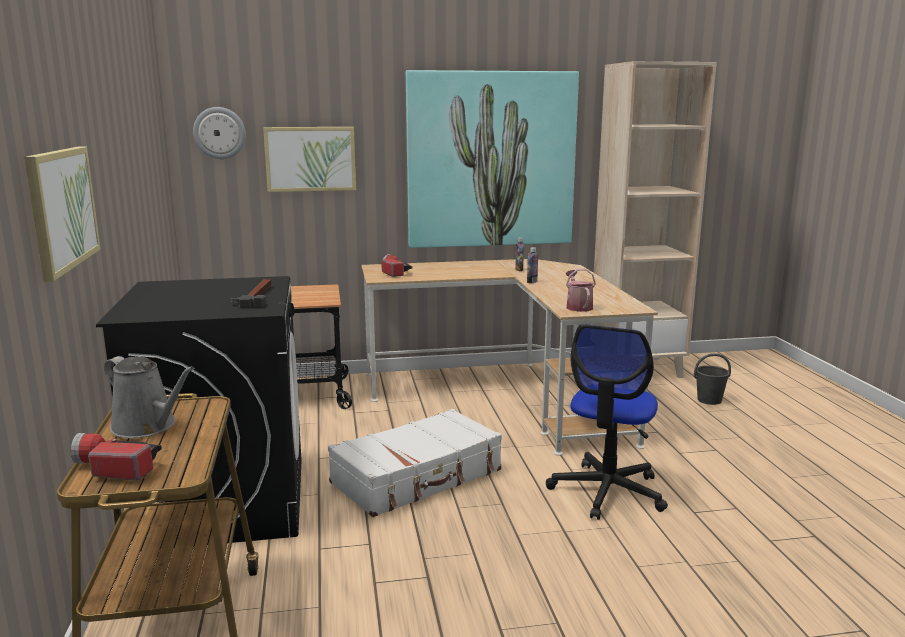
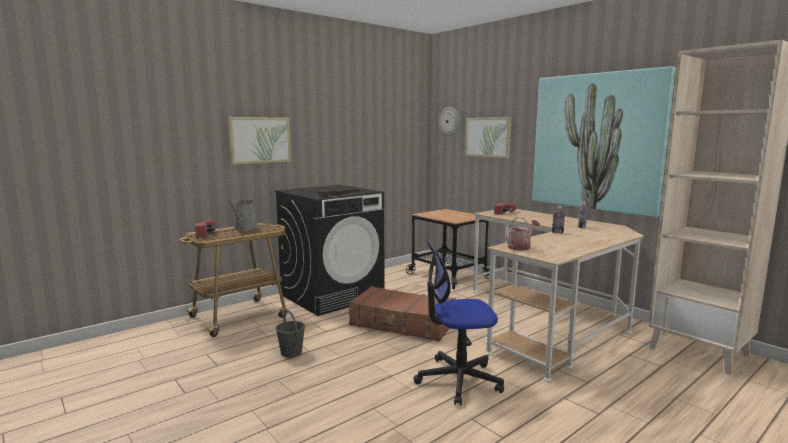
camera: 60 degrees right, 5 degrees down
white suitcase [328,409,502,517] -> brown suitcase [349,286,456,341]
grey bucket [694,353,731,405] -> grey bucket moved to [276,310,305,357]

